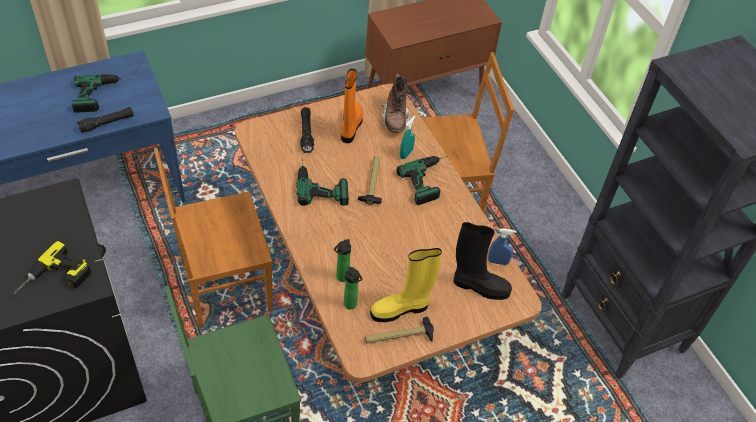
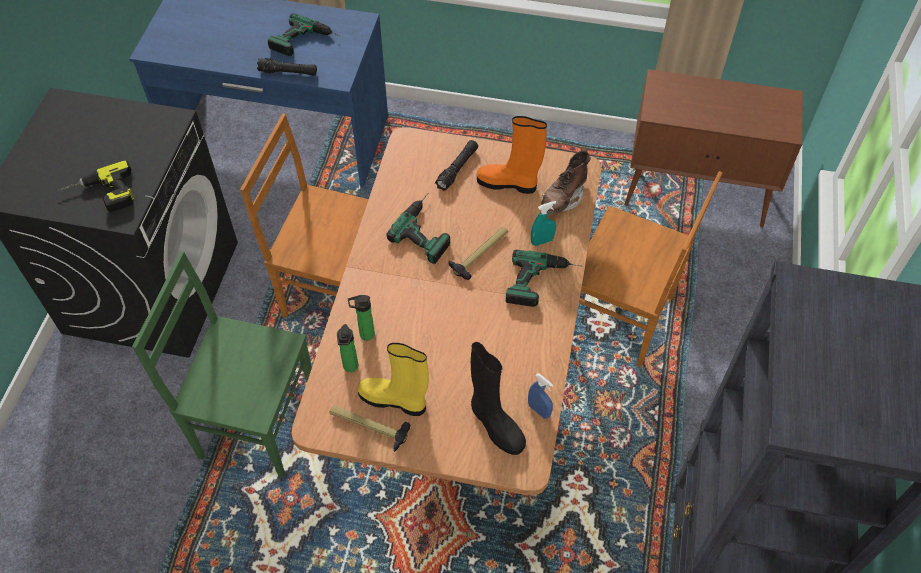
camera: 40 degrees right, 5 degrees up
orange boot [341,69,363,143] -> orange boot turned 120 degrees counterclockwise [477,116,547,194]

